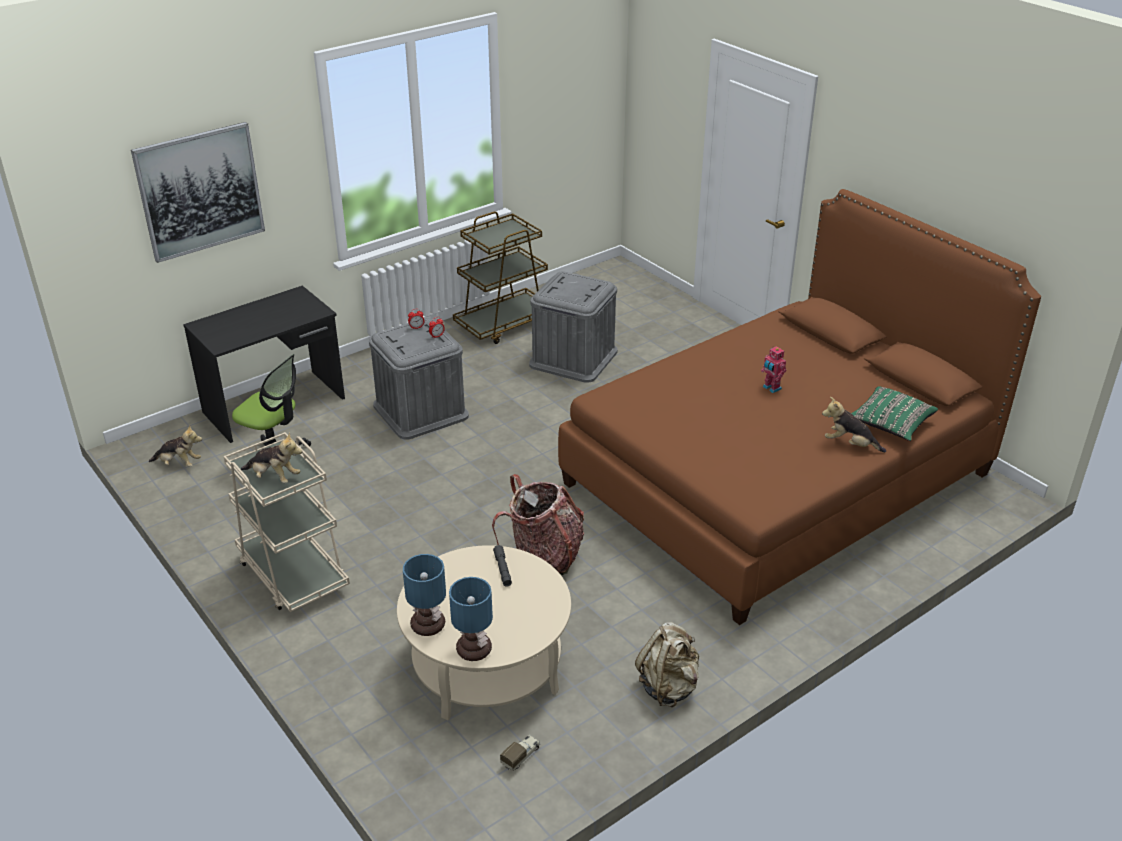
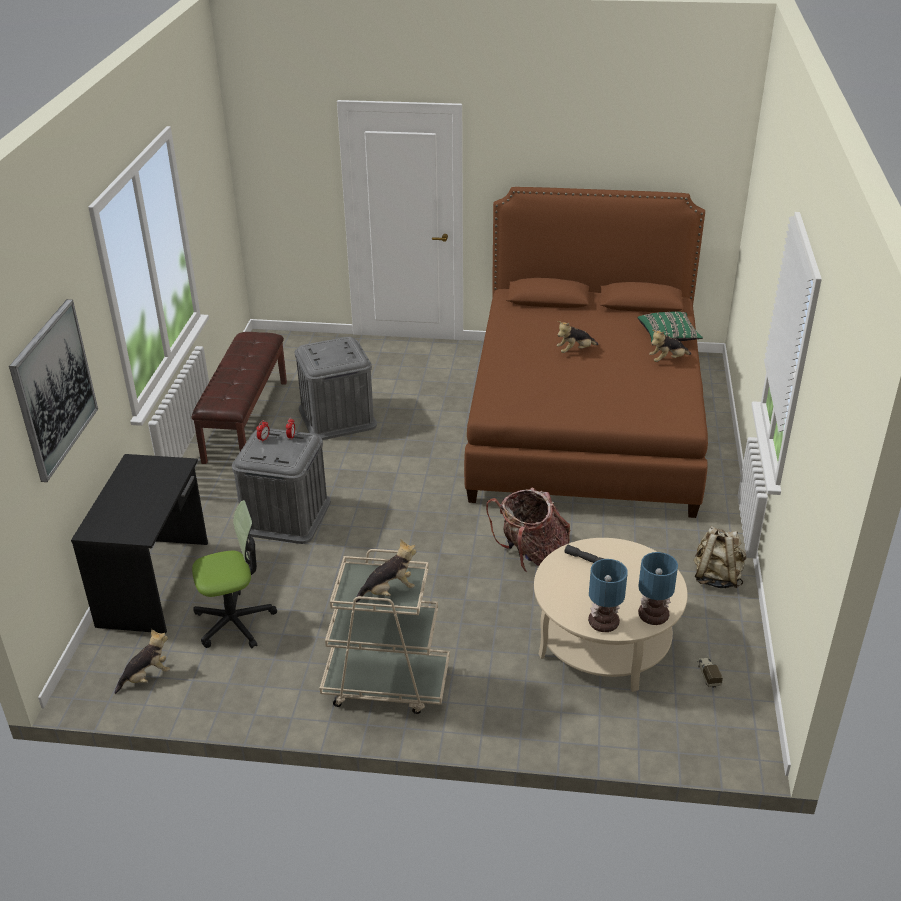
camera: 45 degrees left, 0 degrees up
brown cart [453,212,548,344] -> brown bench [192,332,287,464]
toy robot [761,346,787,393] -> plush toy [557,321,598,353]

